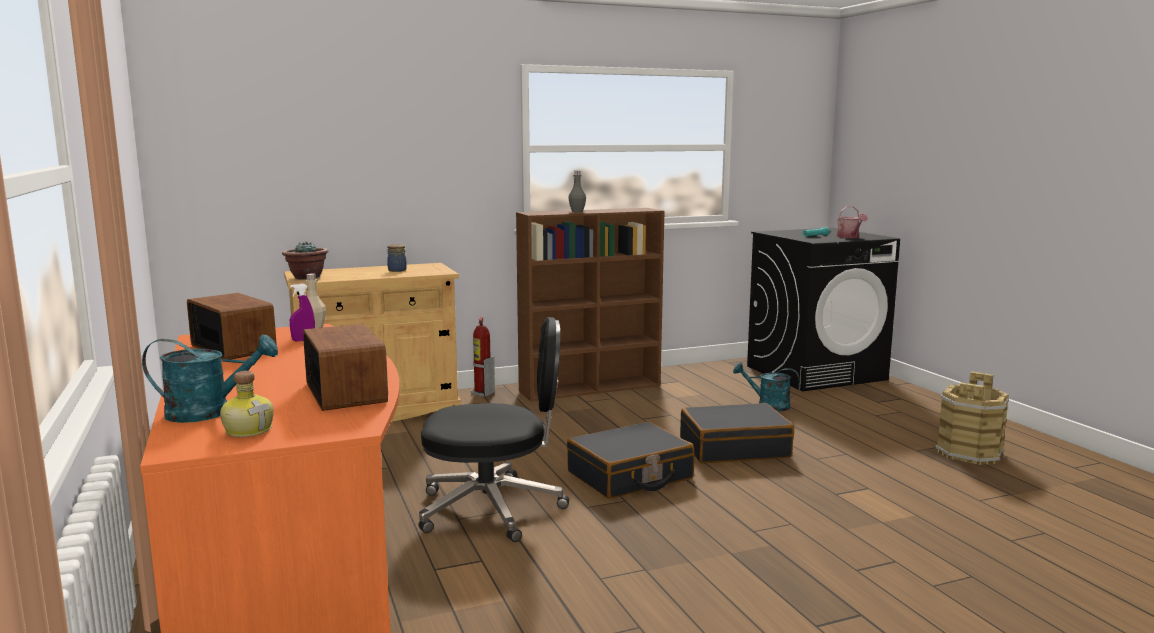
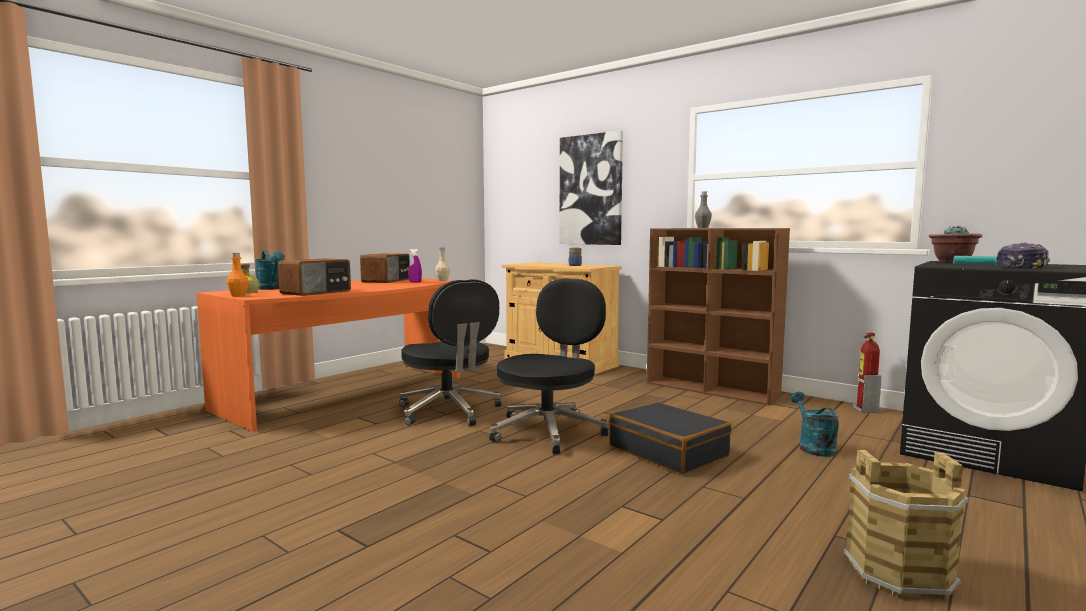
camera: 60 degrees right, 5 degrees down
potted plant [282,241,328,280] -> potted plant moved to [928,226,982,262]
fire extinguisher [471,317,495,397] -> fire extinguisher moved to [853,333,882,413]
black suitcase [567,422,694,499] -> black office chair [489,279,609,454]
watering can [837,206,868,238] -> cap [996,242,1050,269]
none -> orange bottle [227,253,249,297]
none -> picture [559,130,623,245]

